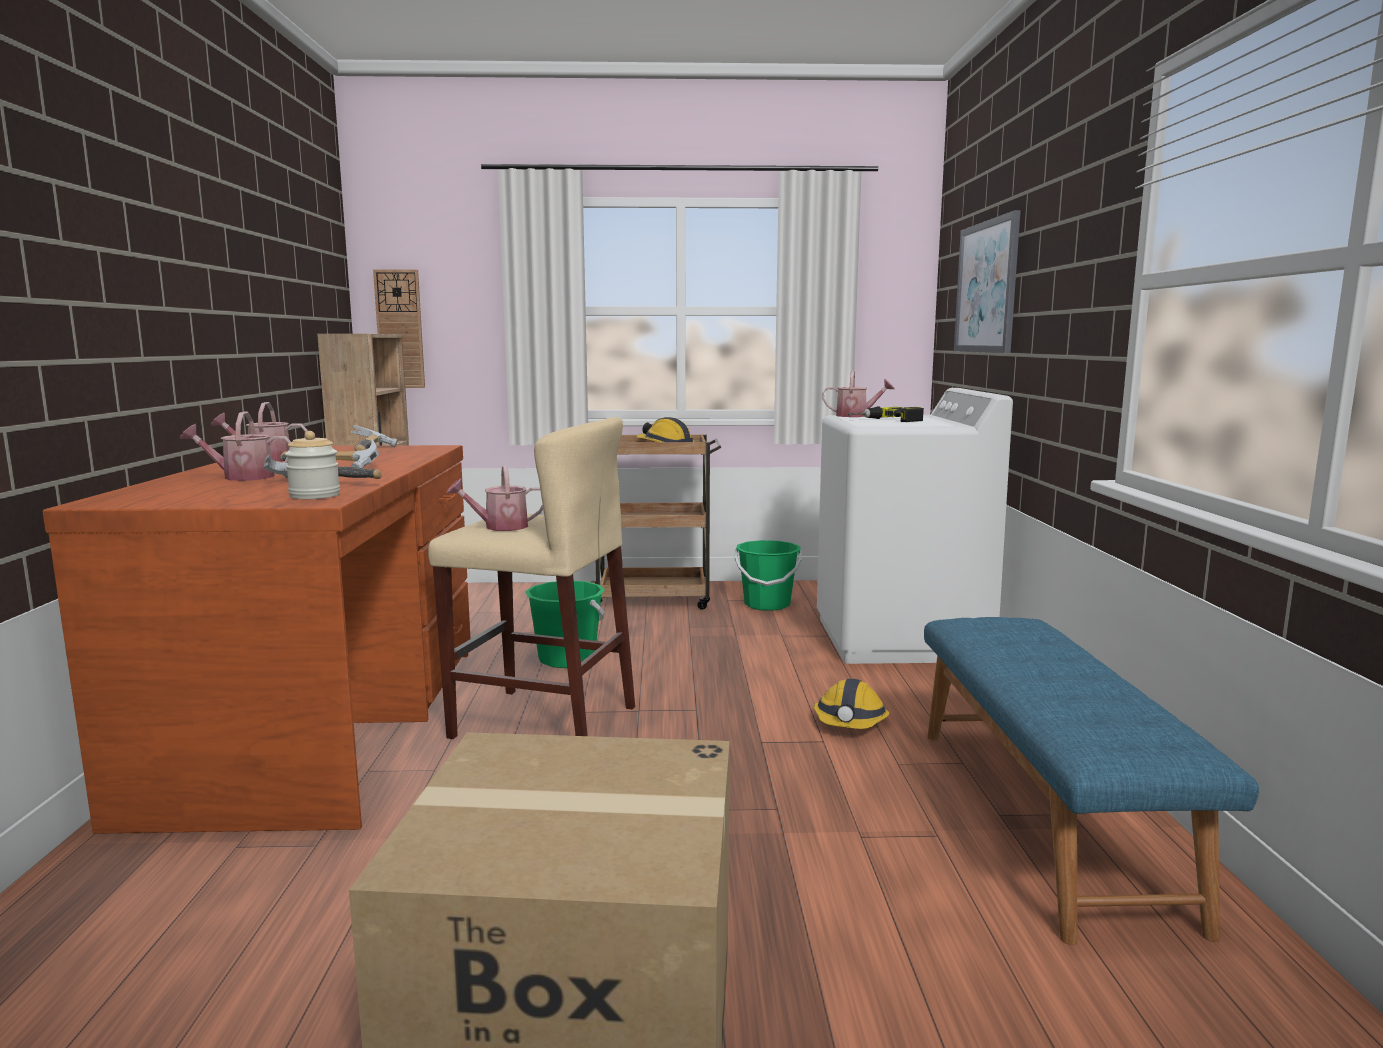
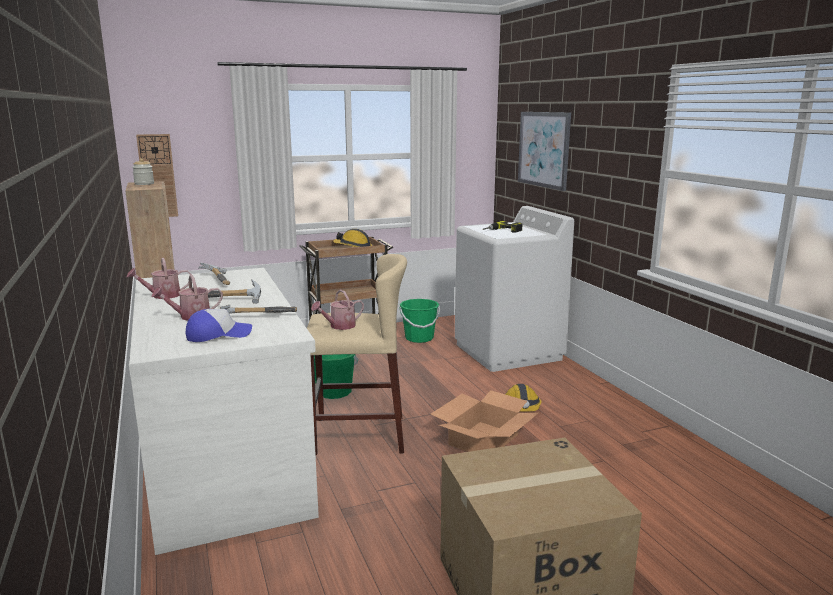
camera: 20 degrees left, 5 degrees up
brown desk [43,445,471,834] -> white desk [129,268,319,555]
jar [285,431,340,499] -> jar moved to [132,158,154,185]
watering can [822,371,895,417] -> none
blue bench [924,617,1259,945] -> none
none -> cap [185,309,252,342]
none -> cardboard box [431,390,538,452]

